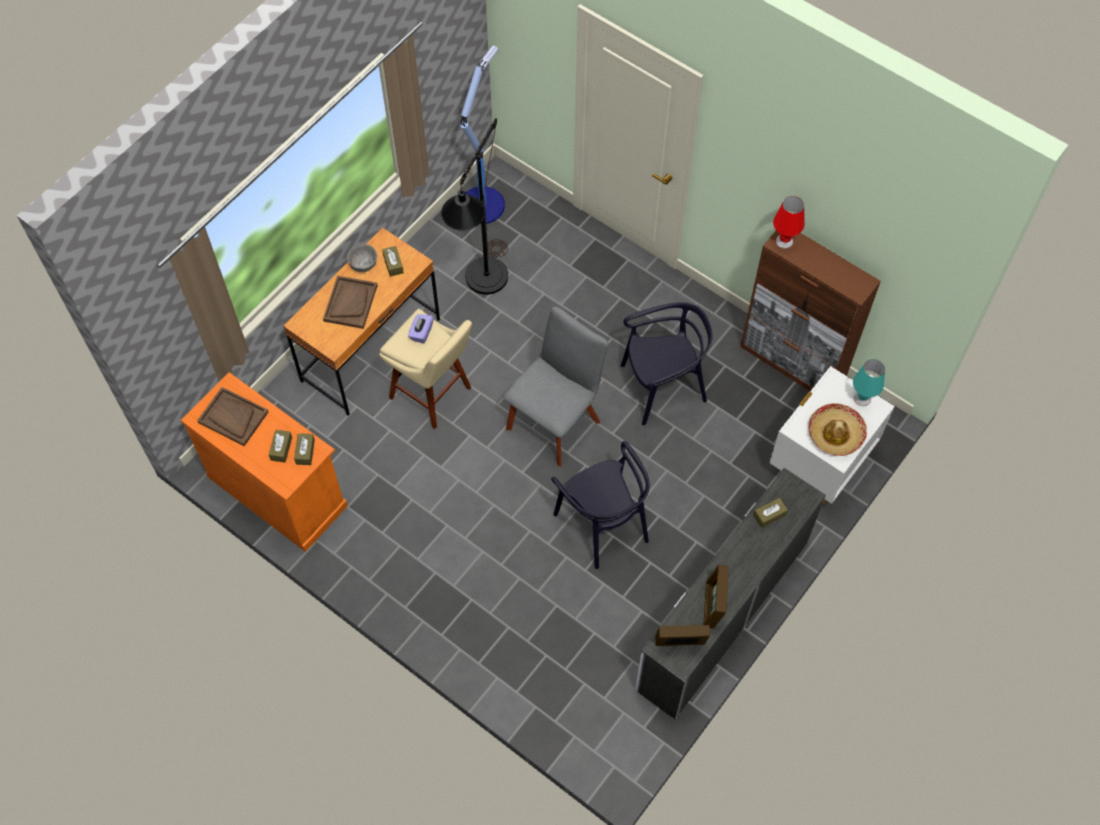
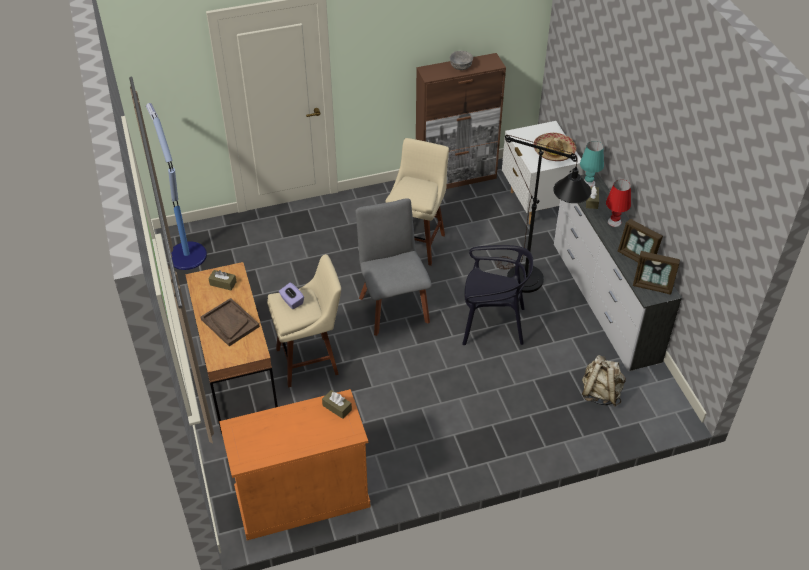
camera: 55 degrees left, 15 degrees down
brown tray [197,387,268,446] -> none
brown tissue box [269,430,292,462] -> none
grey bowl [347,244,377,272] -> grey bowl moved to [450,51,473,70]
black floor lamp [441,118,508,295] -> black floor lamp moved to [495,135,591,293]
black chair [621,302,713,425] -> beige stool [385,138,449,266]
picture frame [655,625,710,646] -> picture frame turned 105 degrees counterclockwise [633,251,680,295]
red table lamp [773,196,805,249] -> red table lamp moved to [606,179,631,227]
turquoise table lamp [853,359,885,406] -> turquoise table lamp moved to [580,141,604,187]
none -> beige backpack [582,355,626,407]

